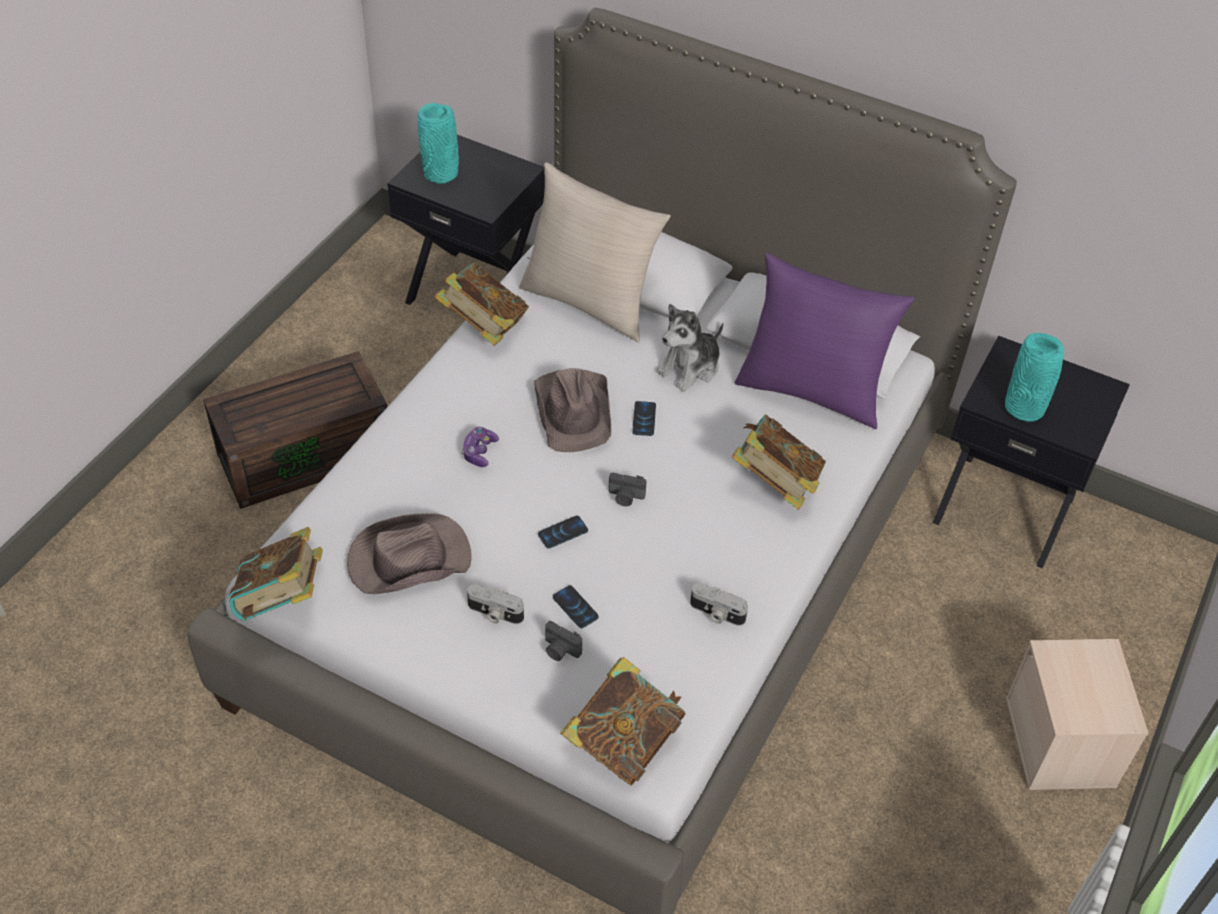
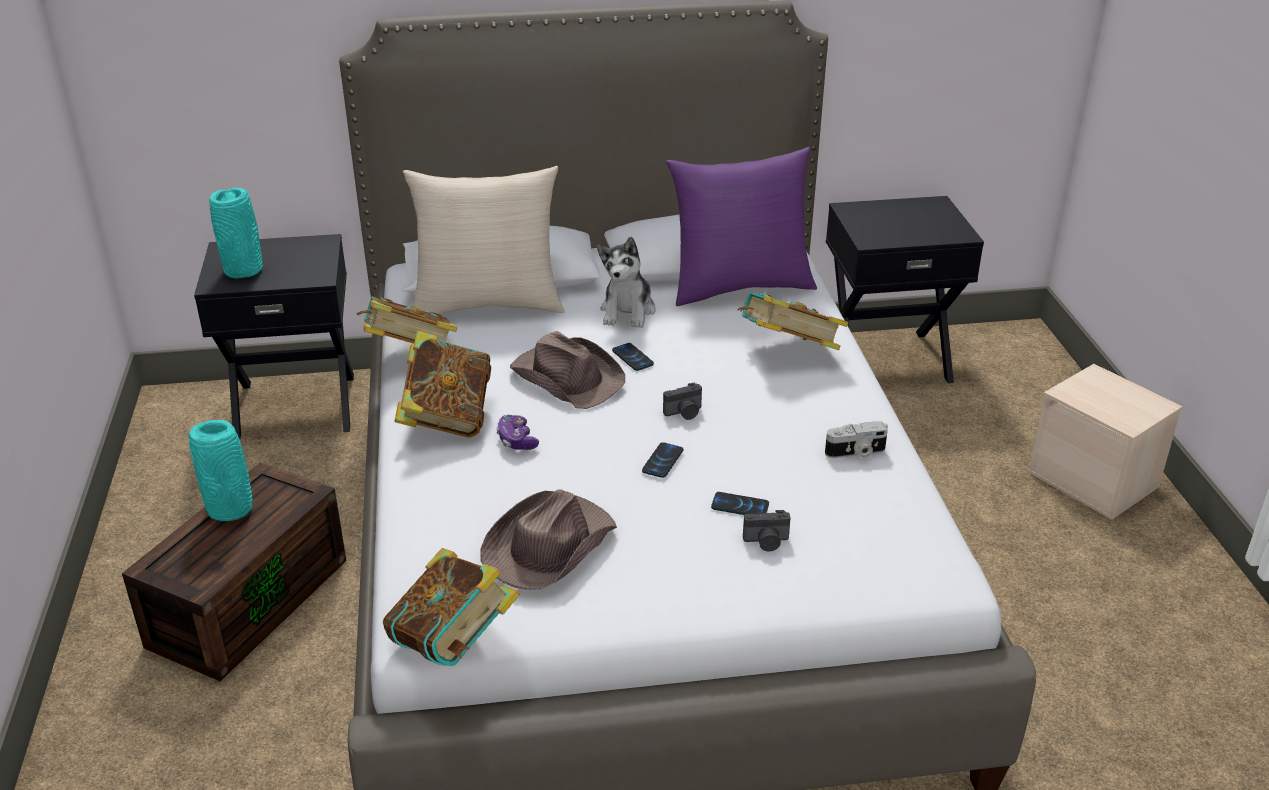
camera: 35 degrees left, 15 degrees down
camera [467,584,524,624] -> none
book [560,657,686,786] -> book moved to [394,331,491,438]
turquoise vase [1005,333,1064,422] -> turquoise vase moved to [189,420,253,521]

